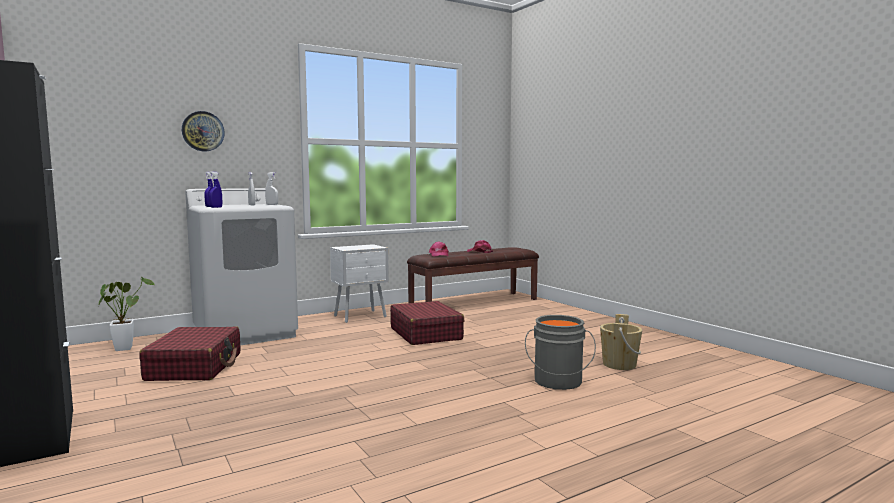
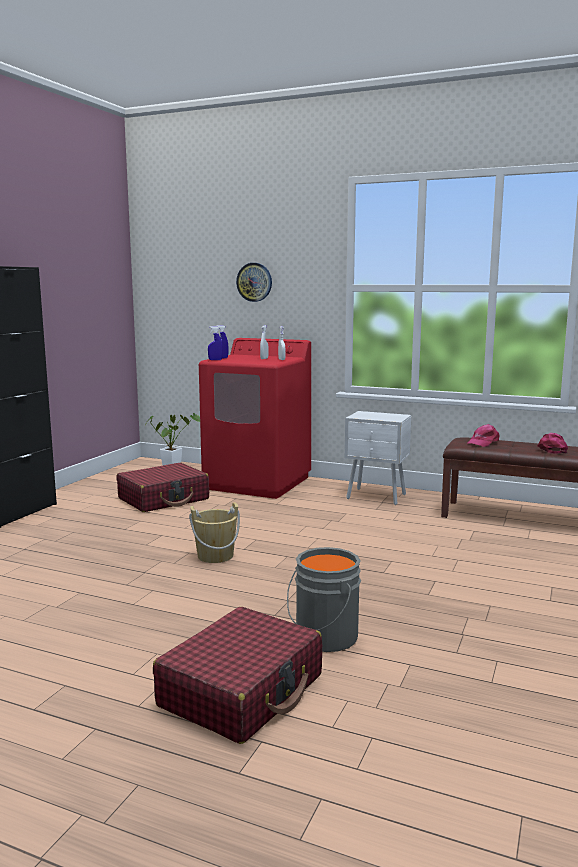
camera: 55 degrees right, 5 degrees up
white washing machine [185,188,298,346] -> red washing machine [199,338,311,499]
red suitcase [390,301,464,345] -> red suitcase moved to [153,607,322,744]
beige bucket [600,314,642,370] -> beige bucket moved to [189,502,240,563]

